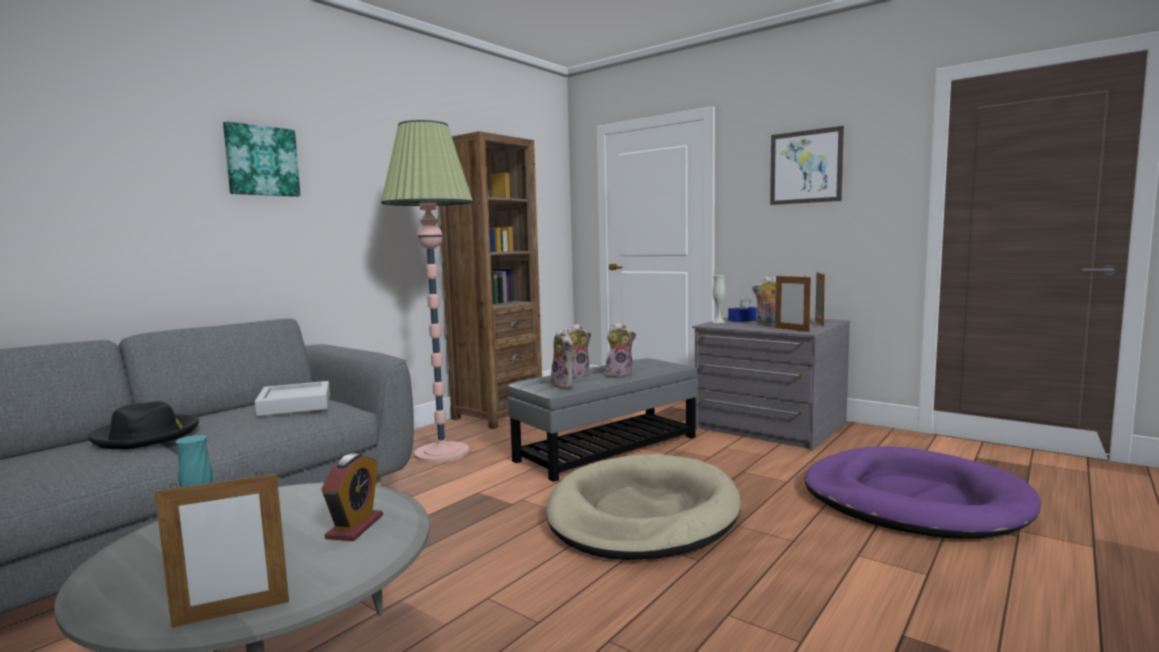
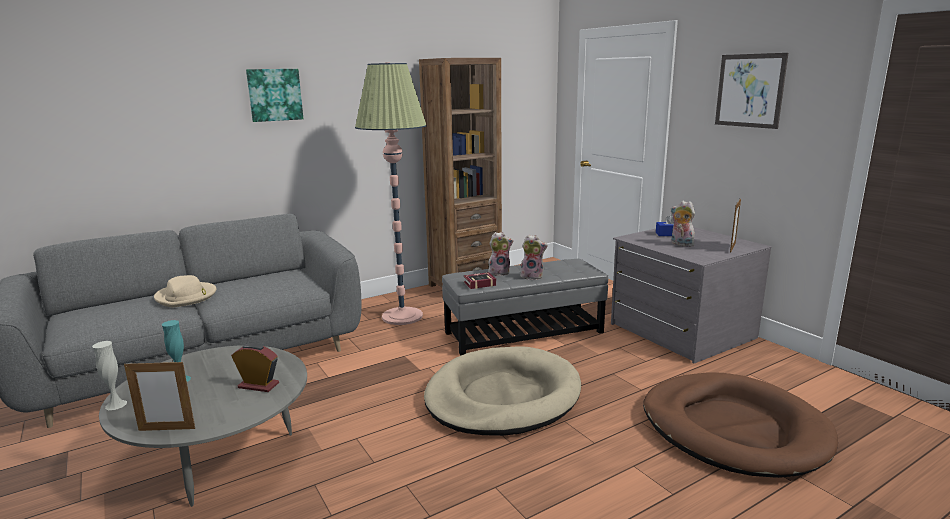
camera: 20 degrees right, 10 degrees up
black hat [88,401,199,449] -> beige hat [154,275,216,308]
grey tray [254,381,330,417] -> none
alarm clock [322,453,383,541] -> alarm clock turned 105 degrees counterclockwise [231,343,279,392]
plush toy [551,329,575,388] -> book [464,272,496,289]
white vase [713,275,725,323] -> white vase moved to [92,341,127,410]
picture frame [775,274,811,332] -> none
purple dog bed [805,446,1041,539] -> brown dog bed [643,372,838,478]

